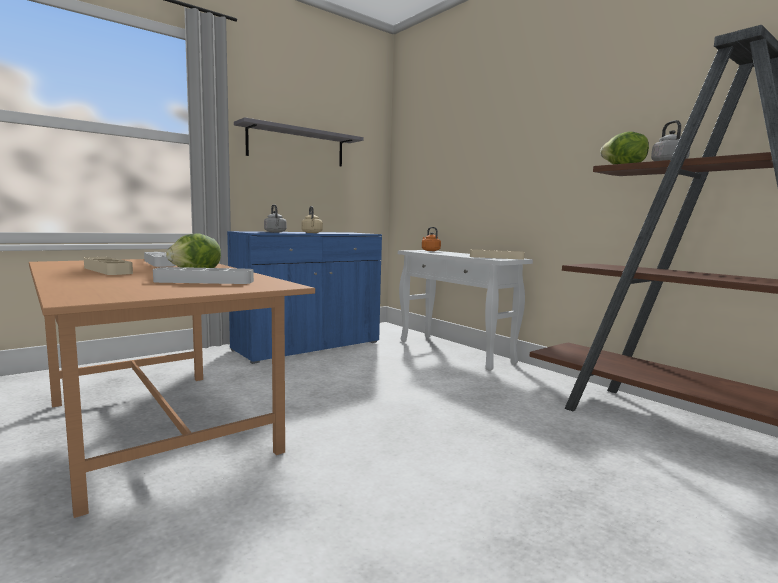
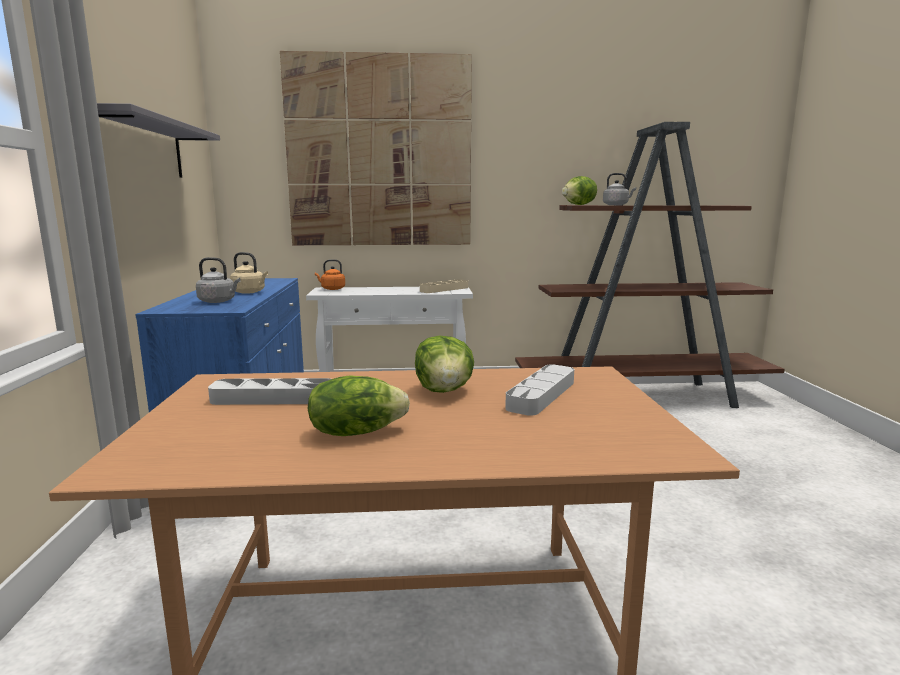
camera: 55 degrees left, 5 degrees up
beige tray [84,257,133,275] -> lettuce [308,375,410,436]
none -> picture [280,51,472,245]

